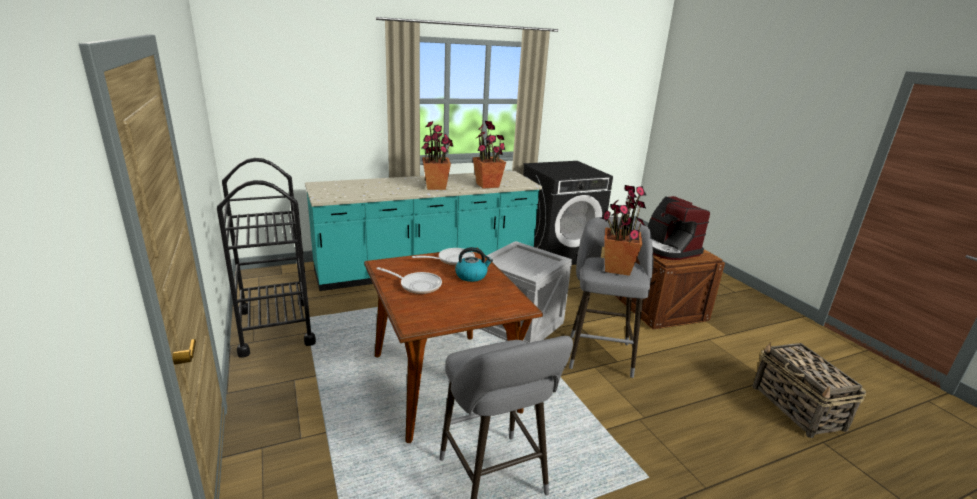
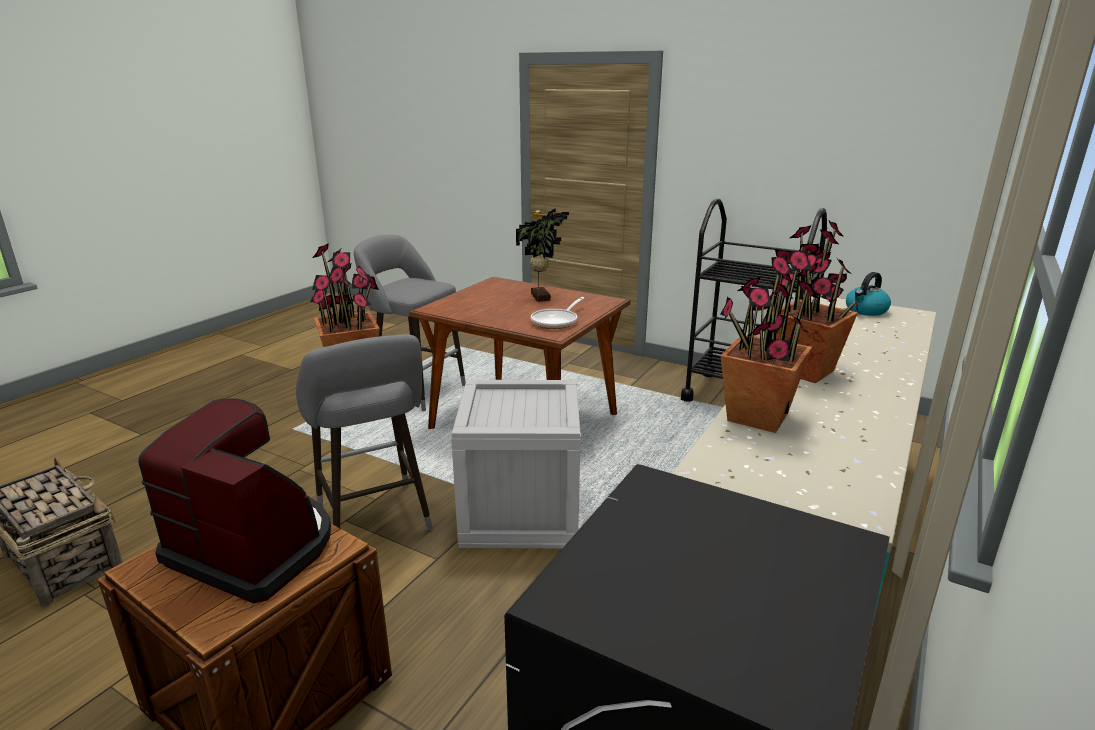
camera: 145 degrees right, 0 degrees up
frying pan [377,267,442,294] -> potted plant [516,209,569,302]
kettle [455,247,493,282] -> kettle moved to [846,272,891,316]

